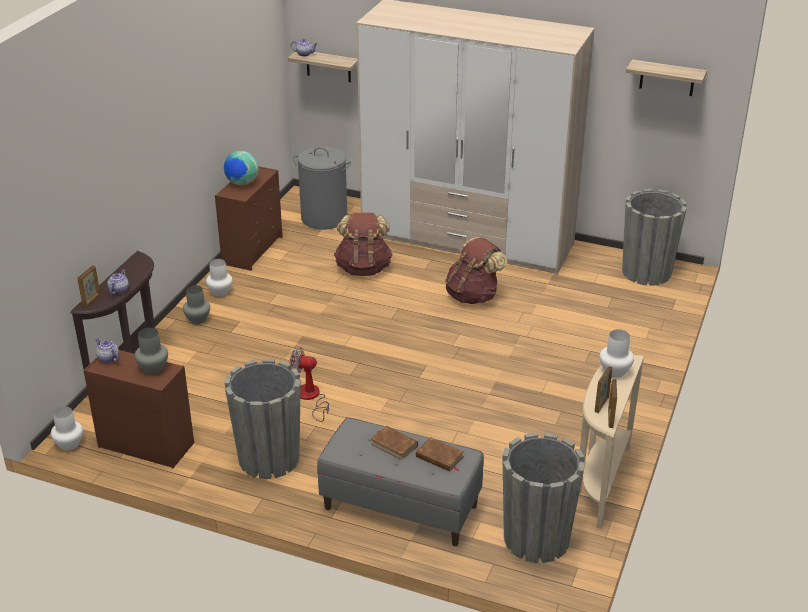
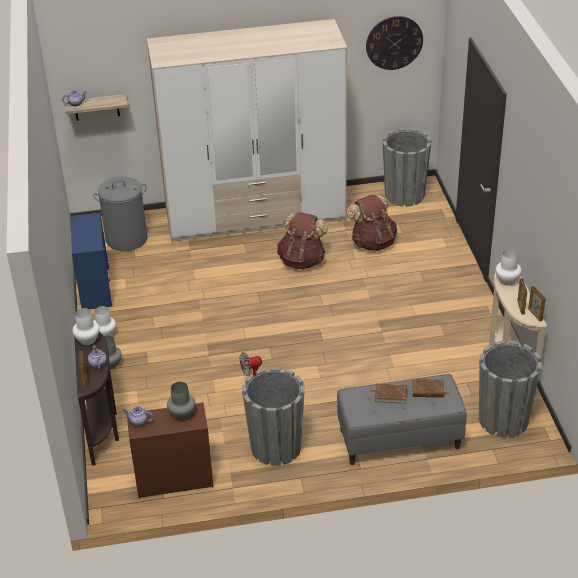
camera: 30 degrees left, 5 degrees up
white vase [51,407,83,451] -> white vase moved to [72,308,100,345]
brown dresser [215,166,283,271] -> blue dresser [70,213,112,309]
globe [224,151,259,185] -> none
brown backpack [334,213,393,276] -> brown backpack moved to [347,194,397,251]
shelf [626,60,707,96] -> wall clock [366,16,423,70]

